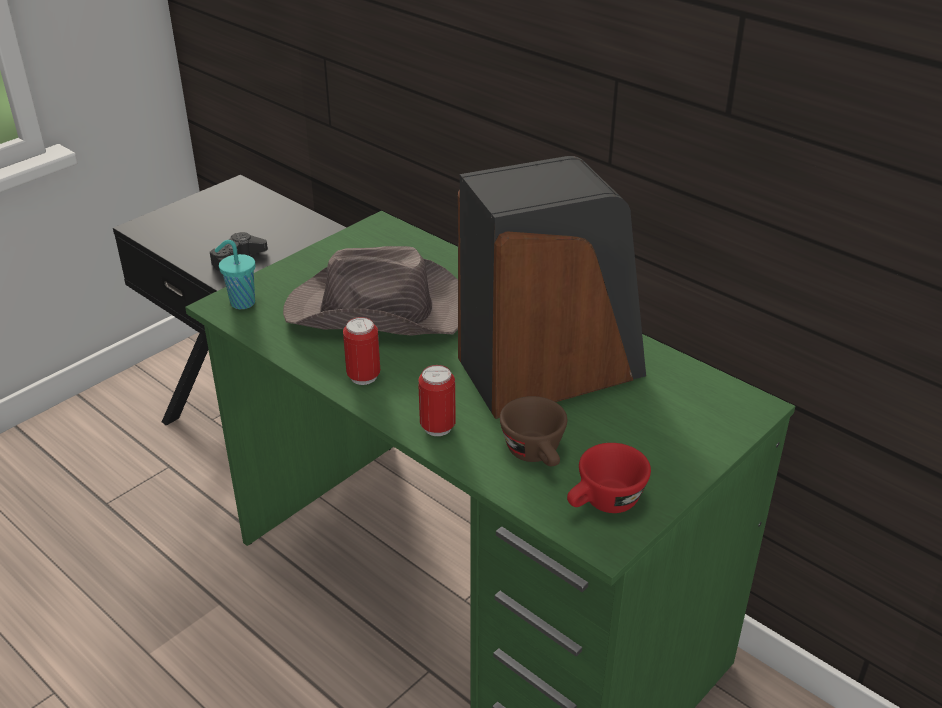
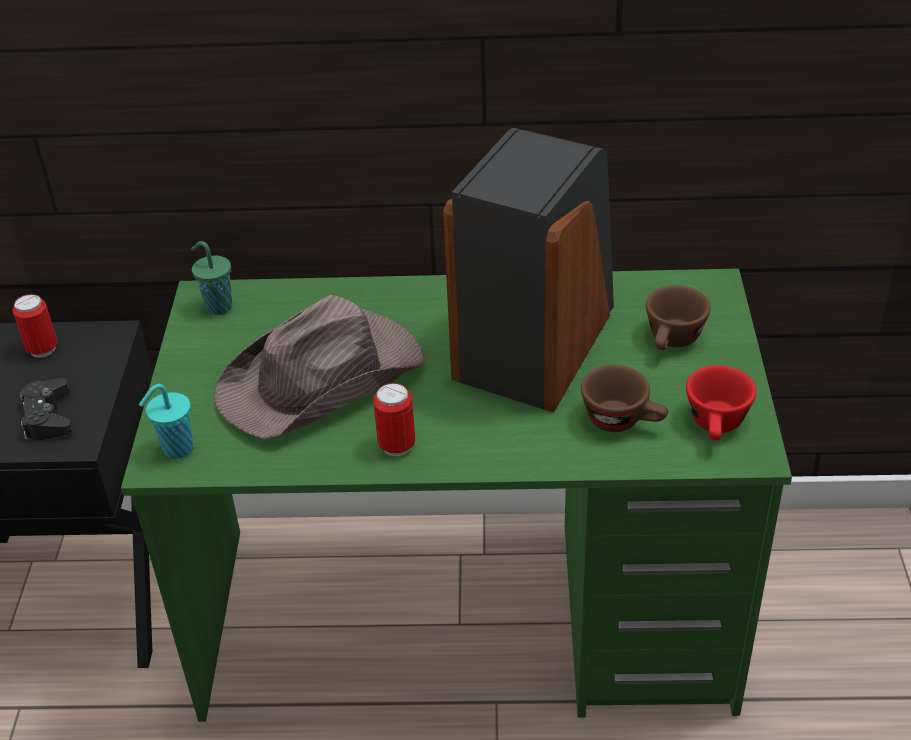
camera: 40 degrees left, 5 degrees up
can [419,365,456,436] -> can moved to [13,294,57,358]
none -> green cup [191,241,232,315]
none -> brown cup [646,285,711,350]

